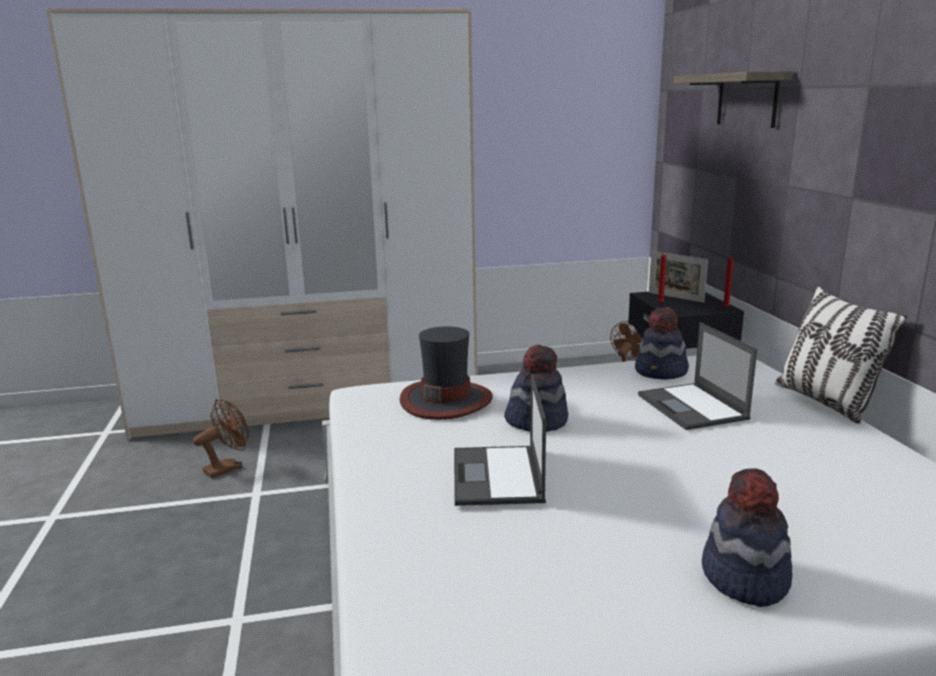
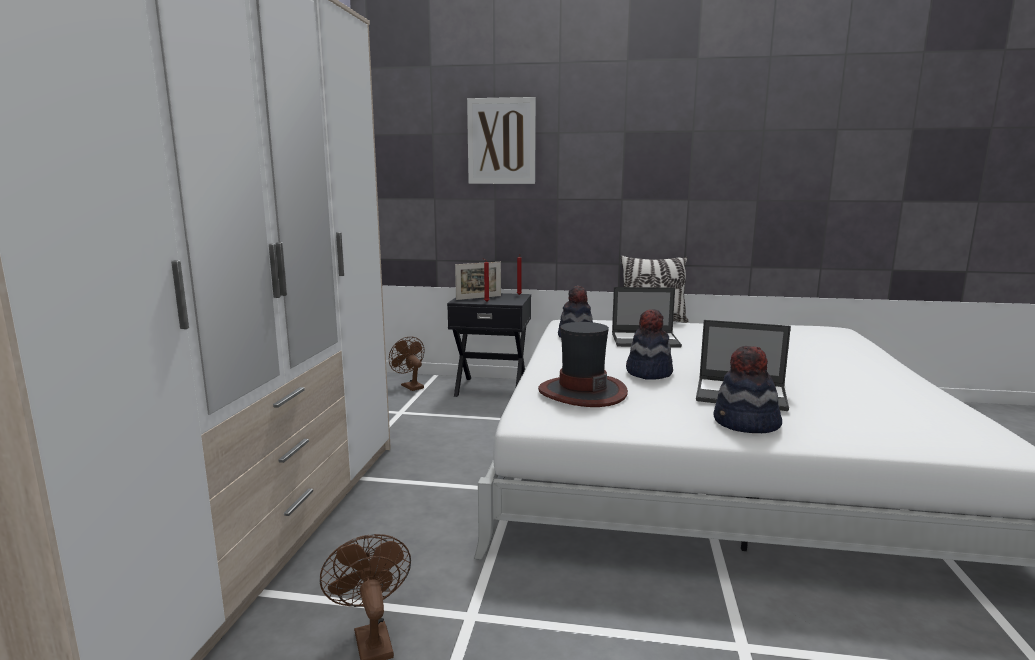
camera: 70 degrees left, 5 degrees down
shelf [674,71,793,128] -> picture [467,97,536,184]
hat [702,468,792,607] -> hat moved to [713,346,782,433]

